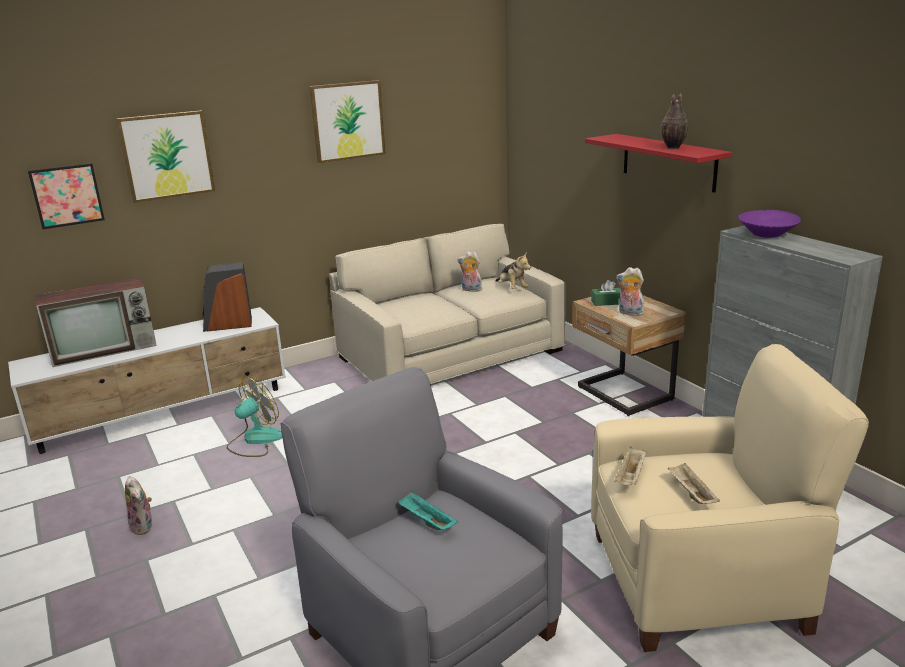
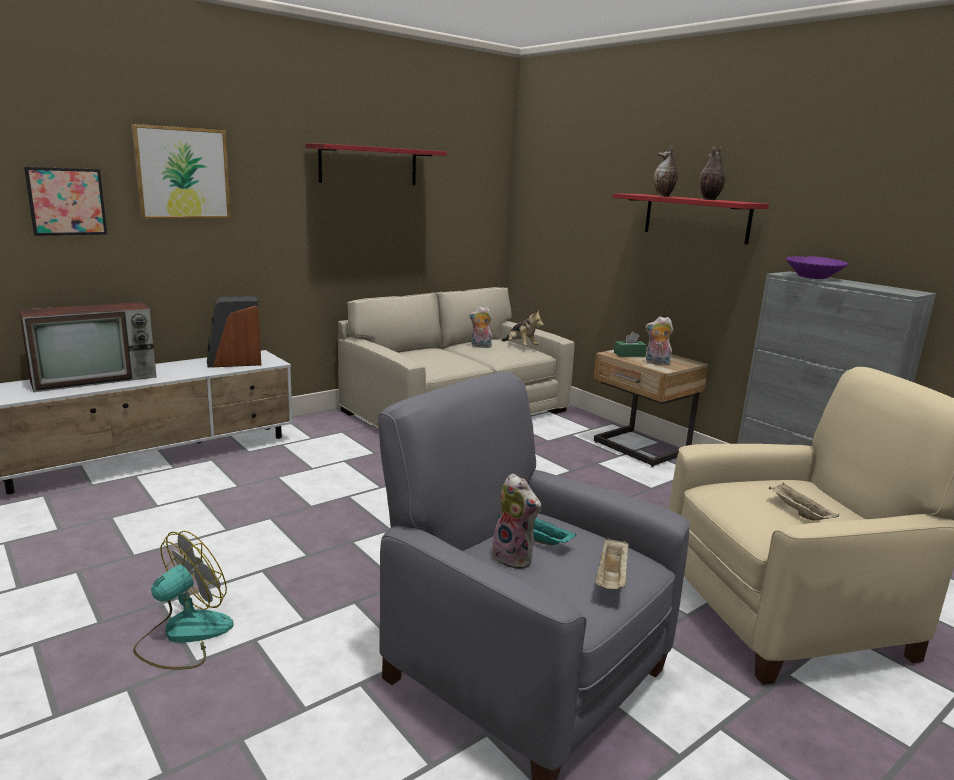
camera: 10 degrees left, 5 degrees down
plush toy [125,476,152,535] -> plush toy moved to [492,473,541,569]
fan [227,377,282,457] -> fan moved to [133,531,234,670]
picture [310,80,385,163] -> red shelf [305,143,447,185]
beige tray [615,446,647,485] -> beige tray moved to [595,537,629,589]
none -> vase [654,146,678,197]

